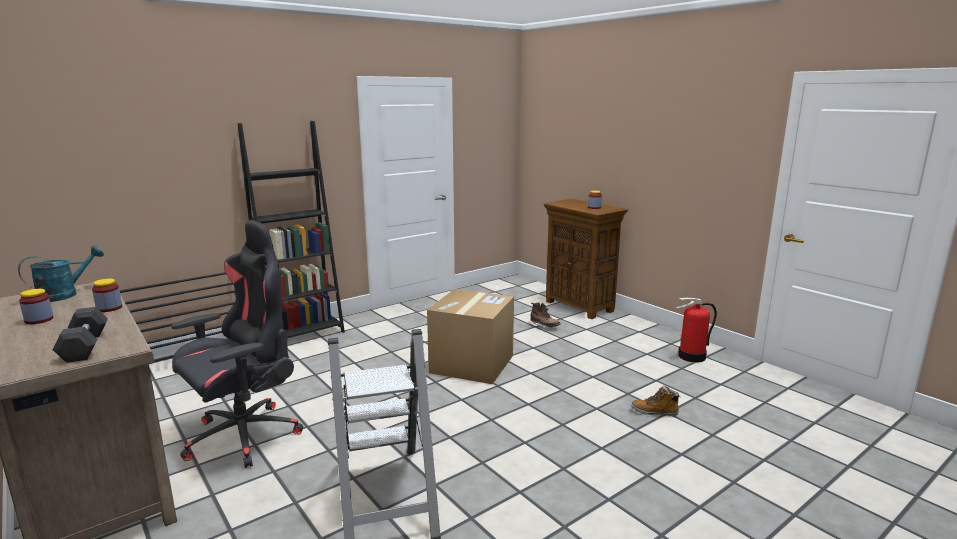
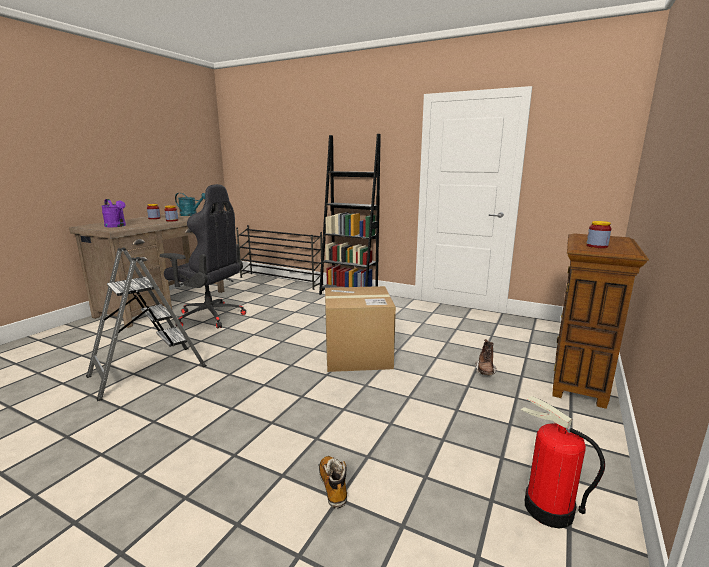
camera: 65 degrees right, 0 degrees up
grey dumbbell [53,307,108,363] -> purple watering can [101,199,126,227]

